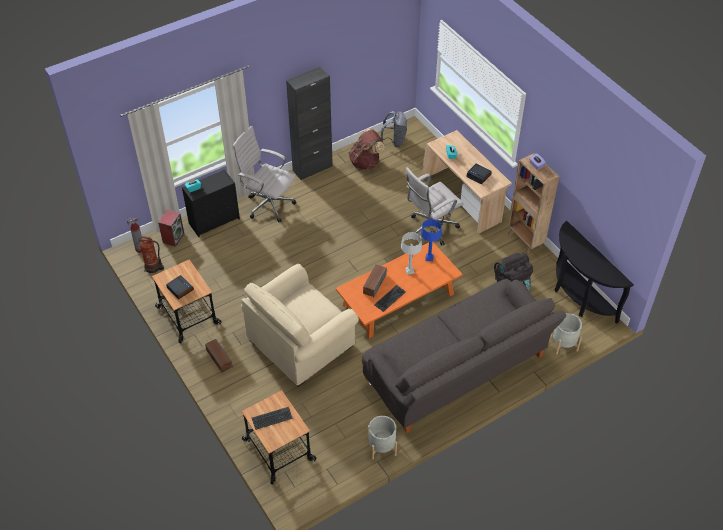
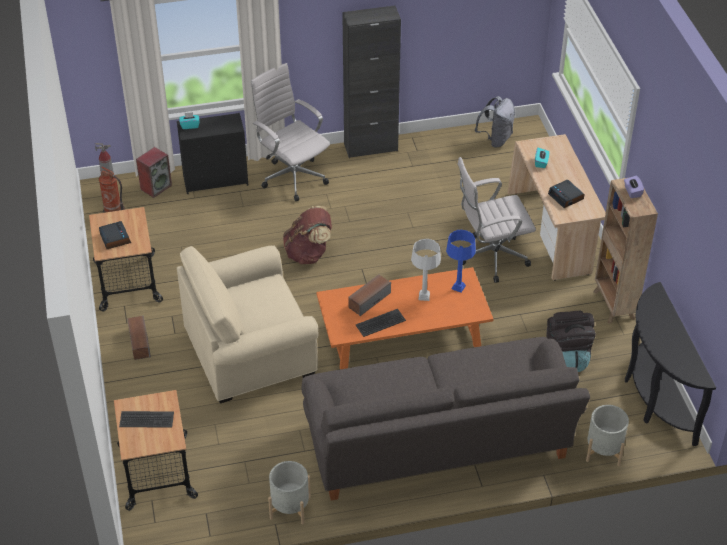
camera: 20 degrees right, 5 degrees down
brown backpack [348,129,385,170] -> brown backpack moved to [283,206,332,264]

